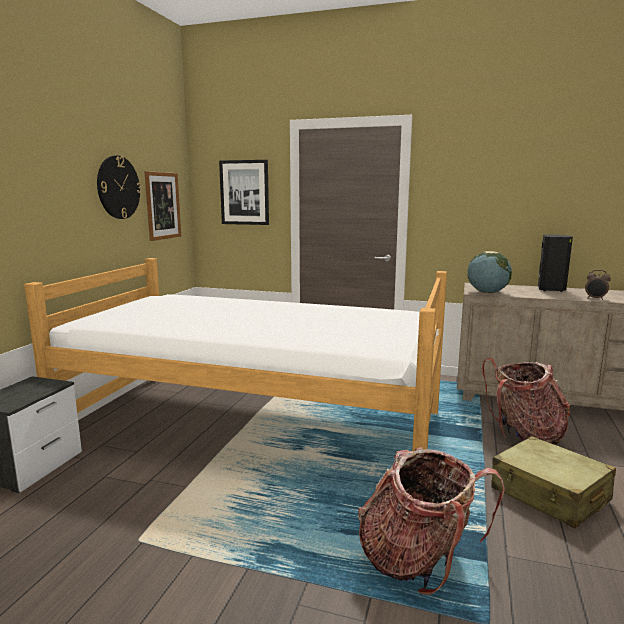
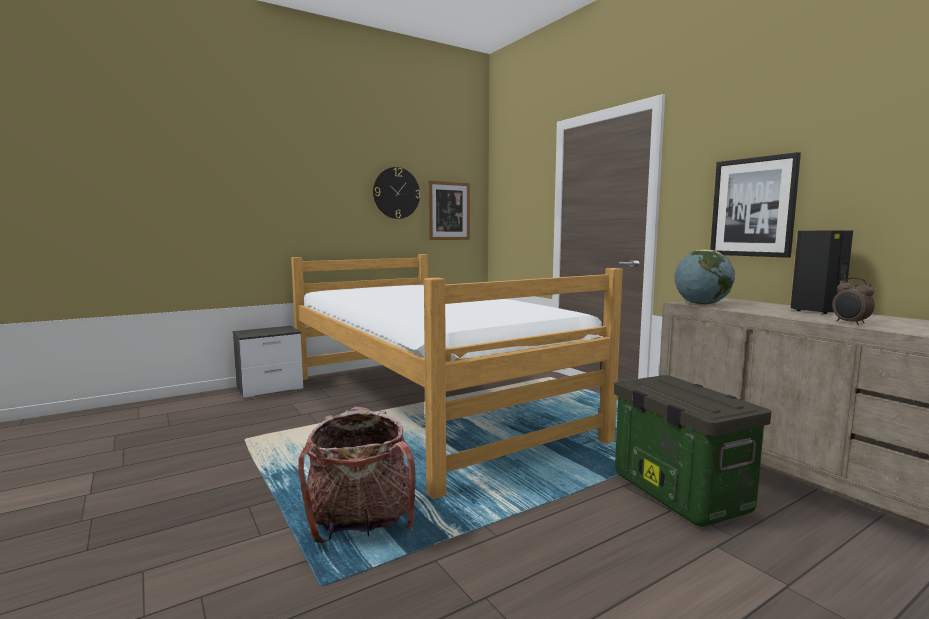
camera: 40 degrees right, 5 degrees down
picture [219,160,269,225] -> picture moved to [710,152,801,258]
backpack [482,358,571,445] -> storage box [614,375,771,527]
beige suitcase [492,436,616,528] -> none

